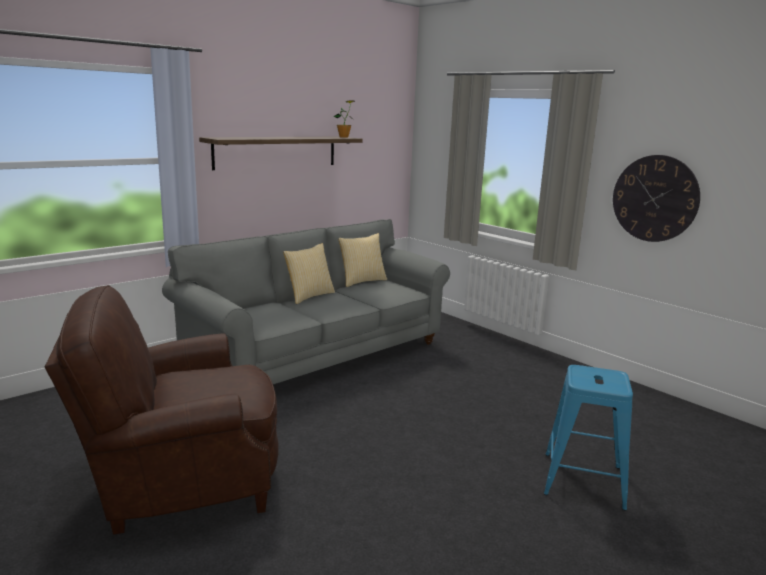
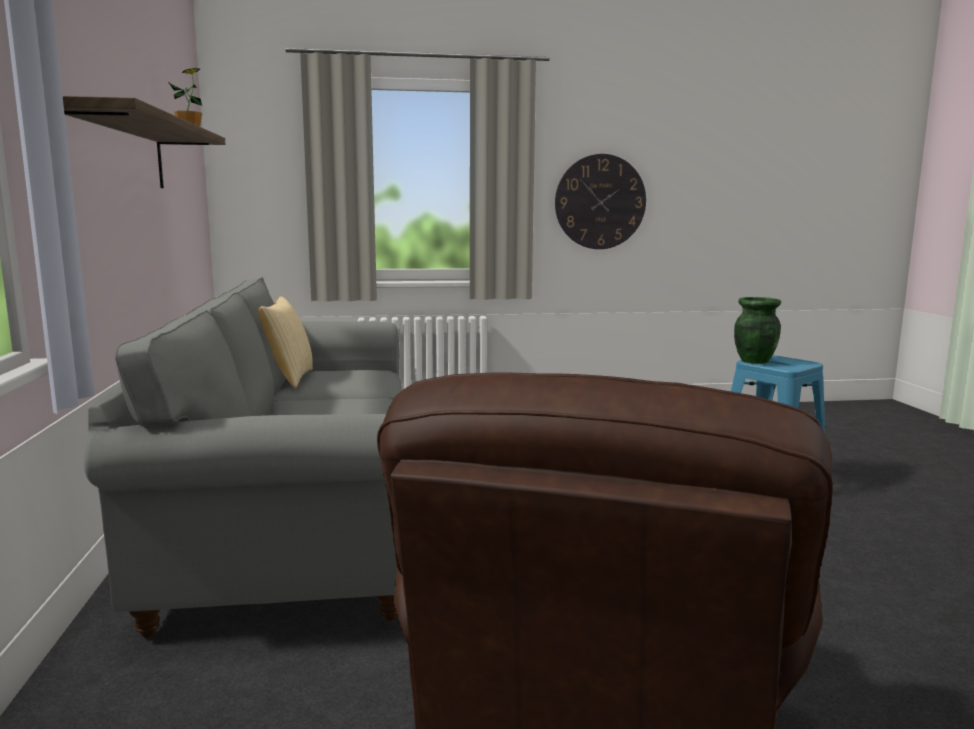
camera: 55 degrees left, 5 degrees down
pillow [283,243,335,304] -> none
none -> green vase [734,297,781,364]

